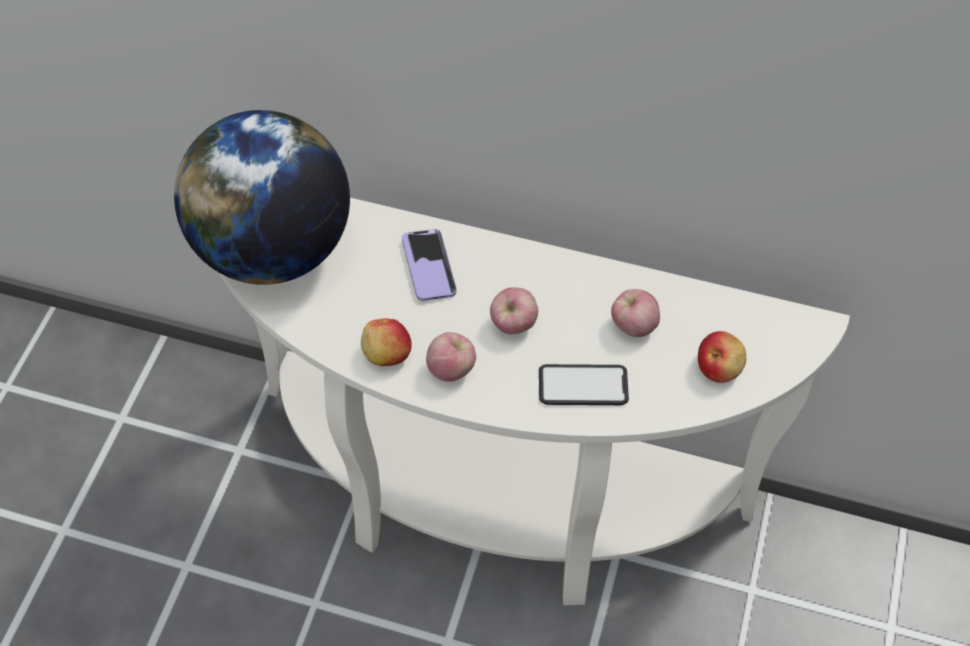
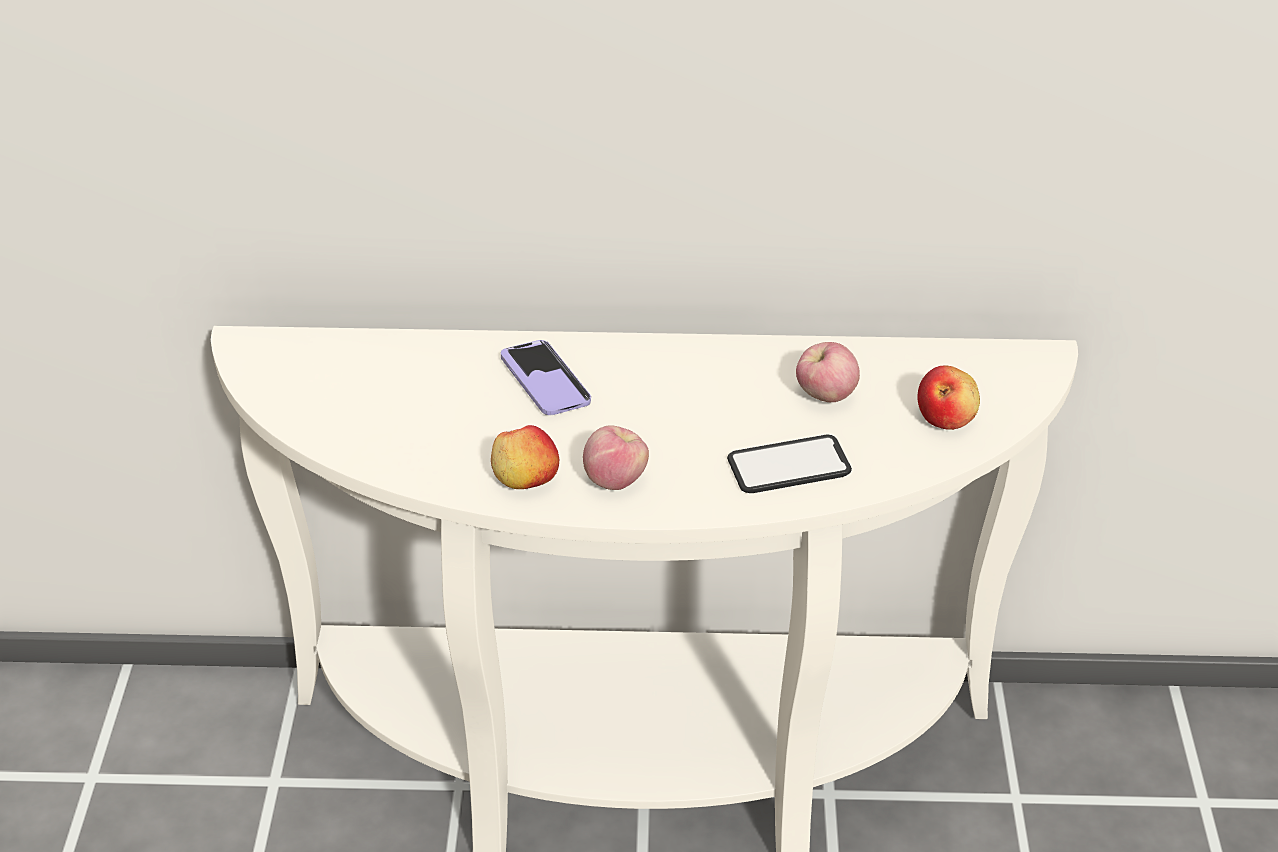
camera: 15 degrees left, 15 degrees down
globe [174,110,350,285] -> none
apple [490,287,538,334] -> none

